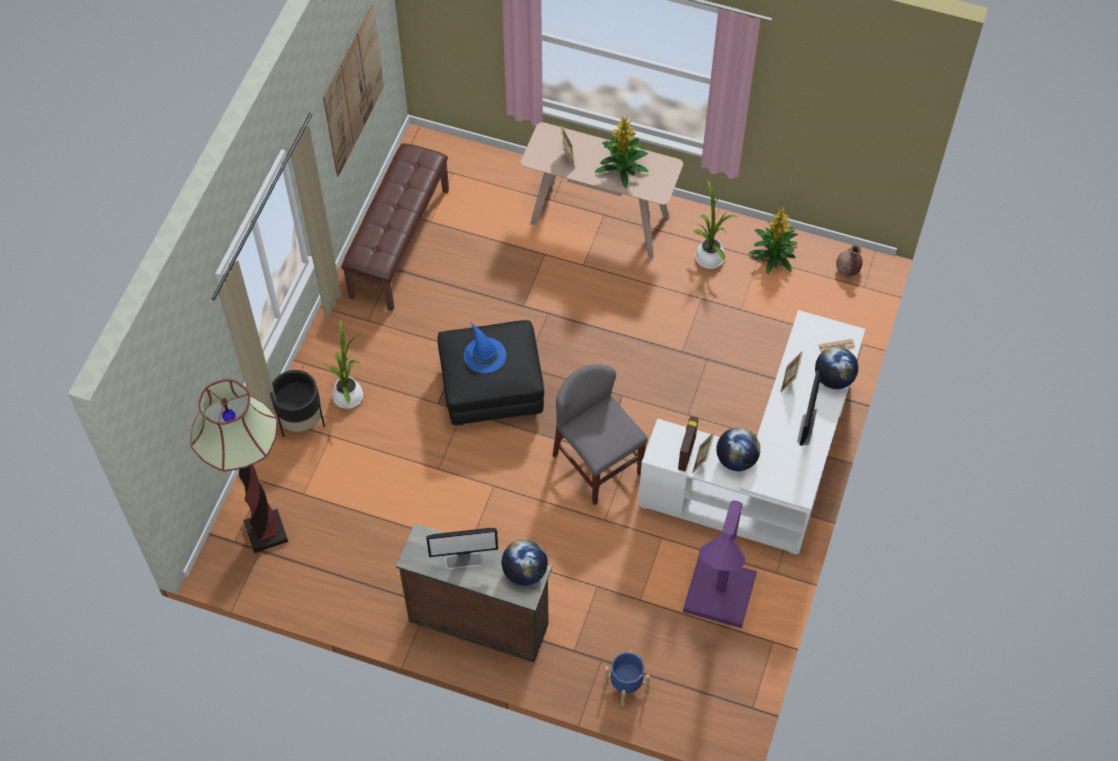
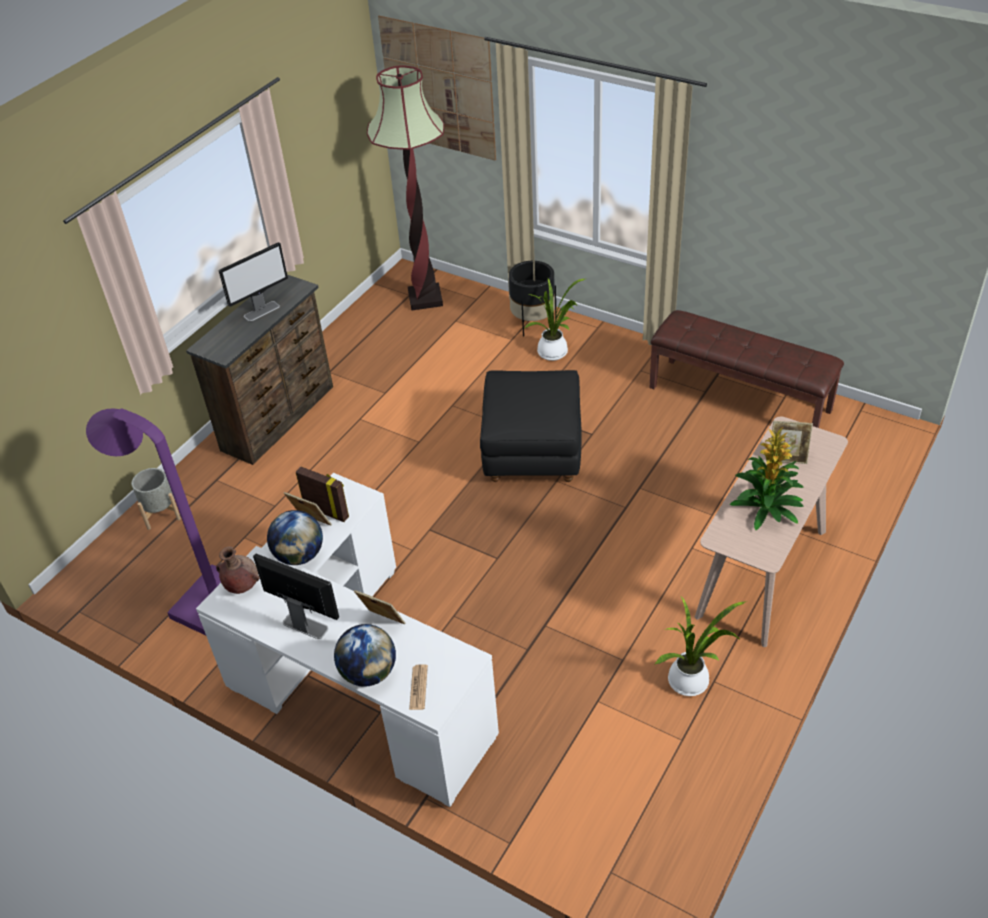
camera: 105 degrees right, 15 degrees down
picture [323,4,384,177] -> picture moved to [378,16,496,161]
monitor [426,528,498,569] -> monitor turned 135 degrees counterclockwise [219,242,288,321]
blue hat [464,321,506,374] -> none
globe [502,539,548,586] -> none
grey chair [553,364,648,505] -> none
blue planter [604,651,650,706] -> grey planter [132,468,181,530]
potted plant [748,207,799,274] -> none
brown vase [836,245,862,276] -> brown vase moved to [216,546,260,594]

